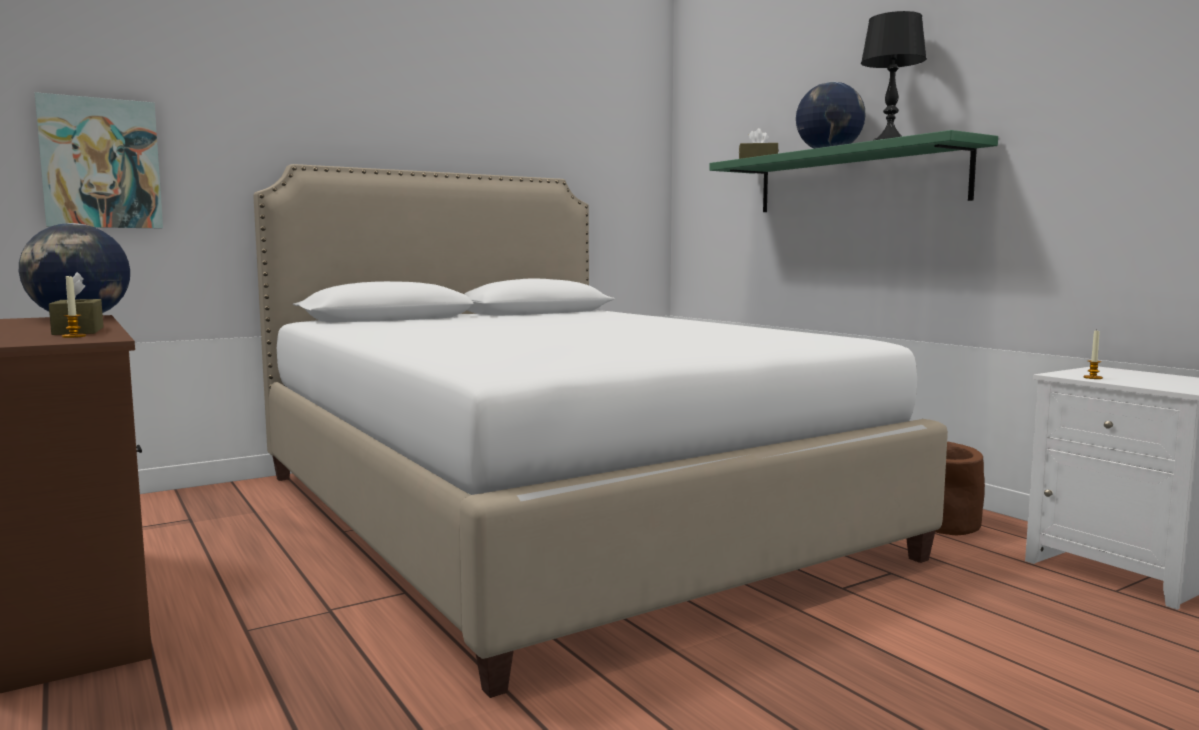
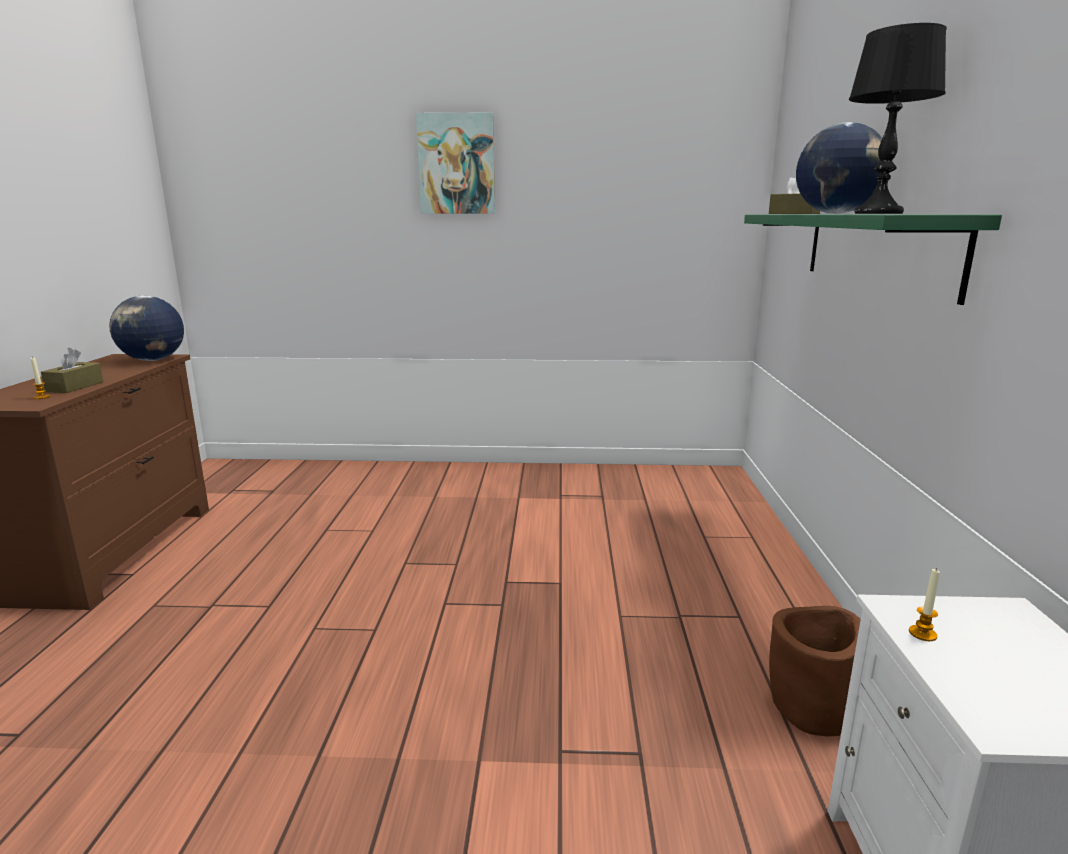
camera: 35 degrees right, 10 degrees up
picture [35,92,163,228] -> picture moved to [416,112,495,214]
white bed [253,164,948,698] -> none

